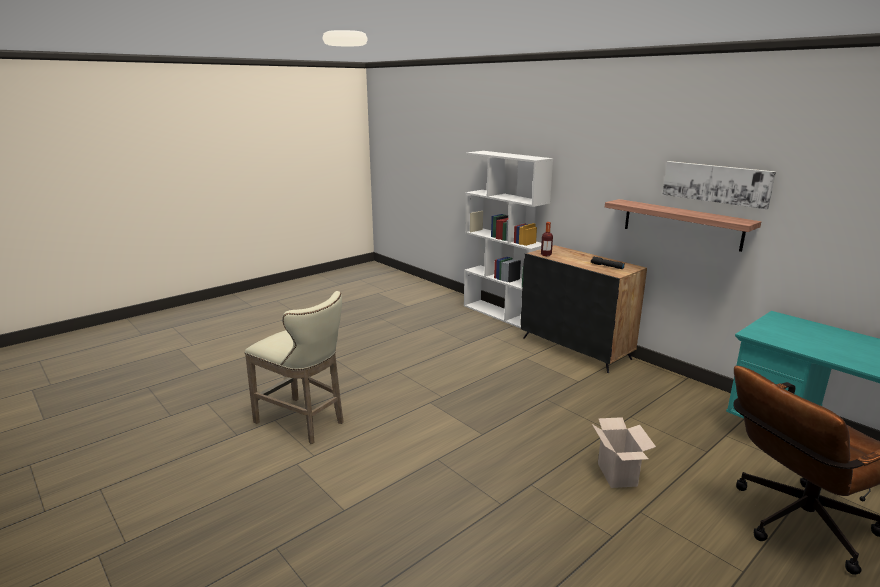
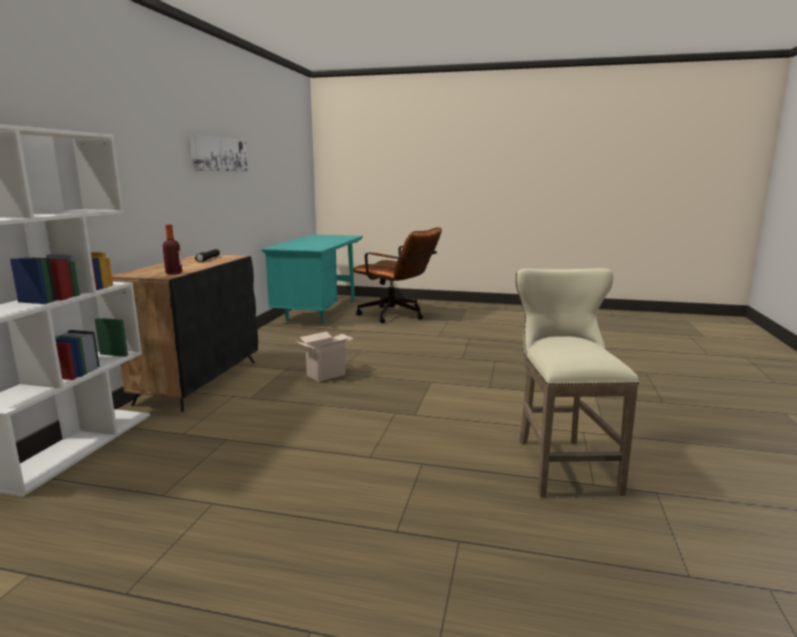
camera: 125 degrees left, 5 degrees down
cardboard box [592,417,656,488] -> cardboard box moved to [295,332,354,382]
shelf [605,199,761,252] -> none

